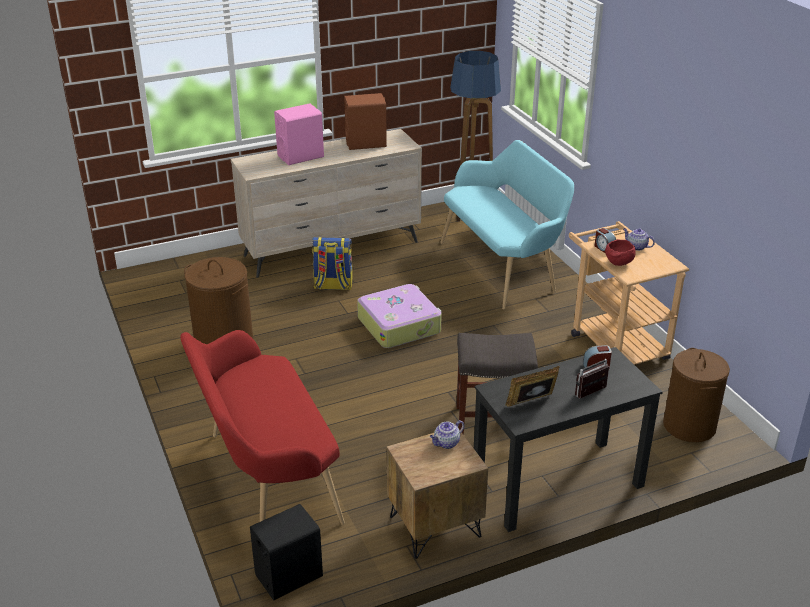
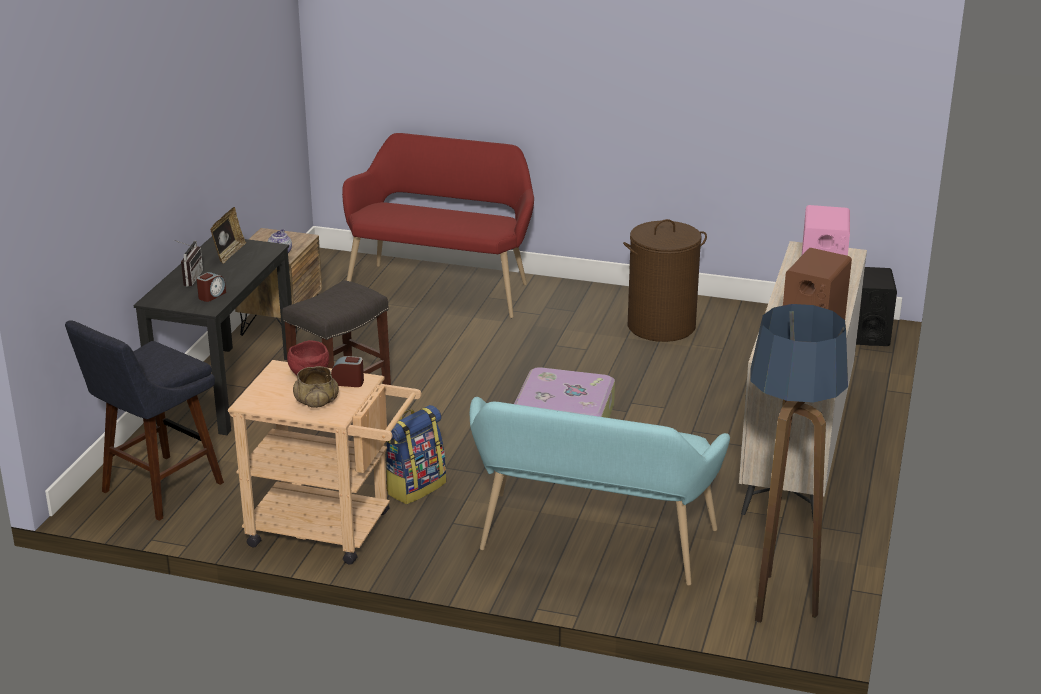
camera: 130 degrees right, 5 degrees down
black speaker [250,504,323,600] -> black speaker moved to [856,267,897,346]
backpack [312,237,353,290] -> backpack moved to [386,405,446,504]
teapot [623,228,655,251] -> beige bowl [293,366,339,408]
brown laundry basket [663,348,730,442] -> blue stool [65,320,224,521]

